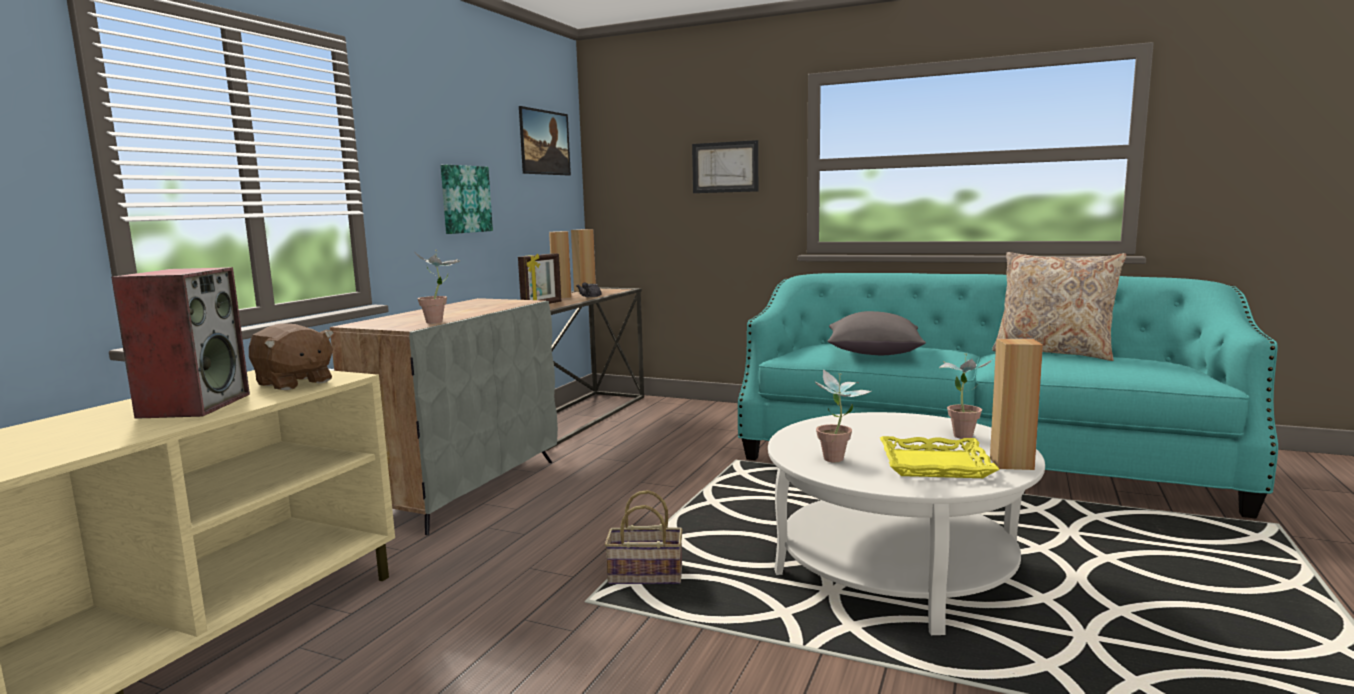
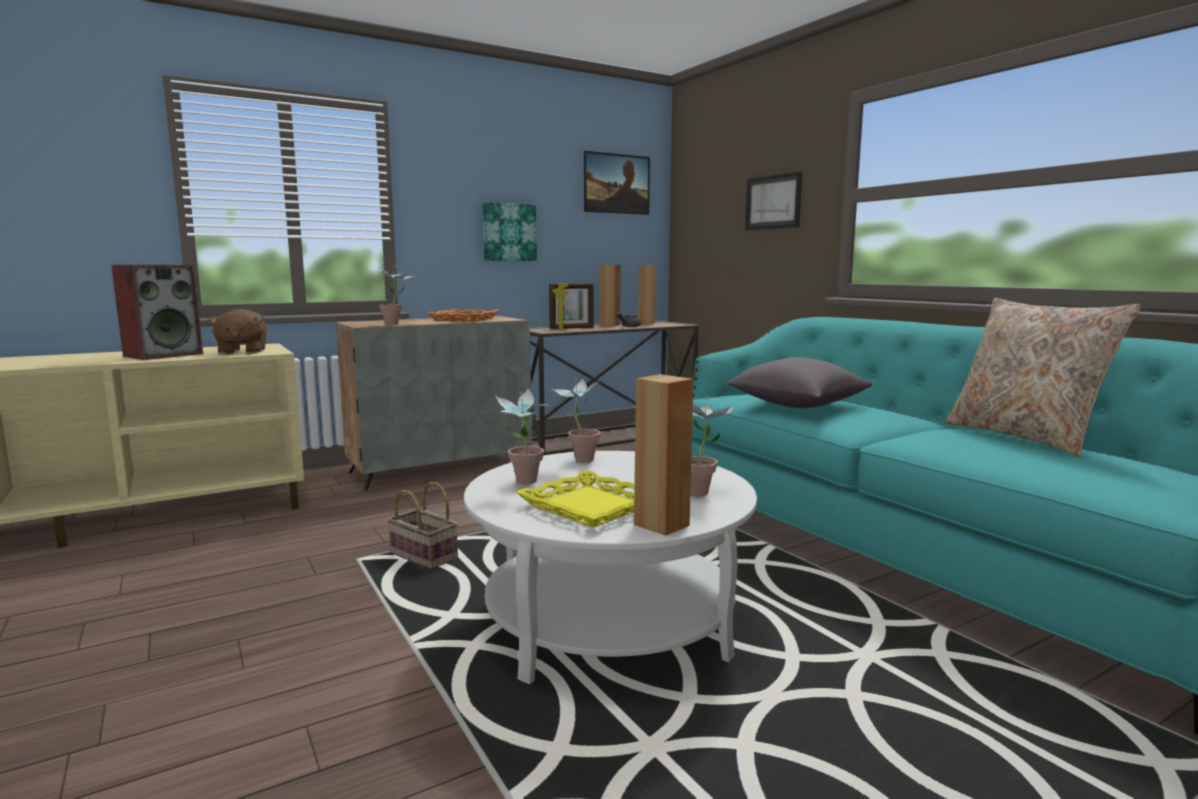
camera: 35 degrees right, 0 degrees up
none -> orange tray [427,309,499,322]
none -> potted plant [550,378,601,463]

